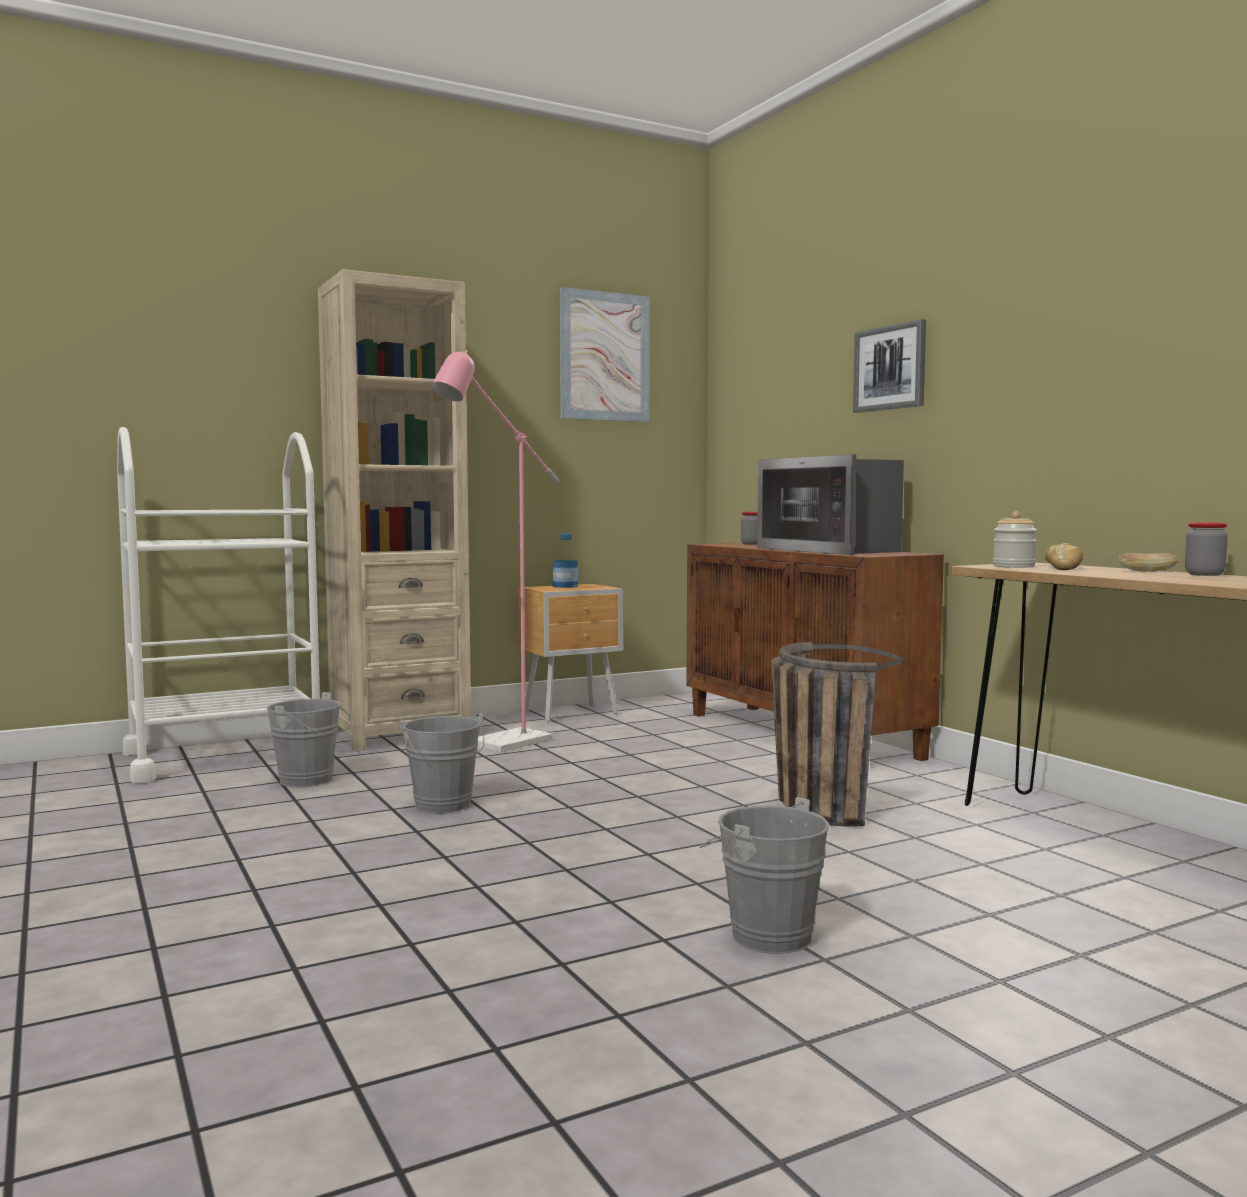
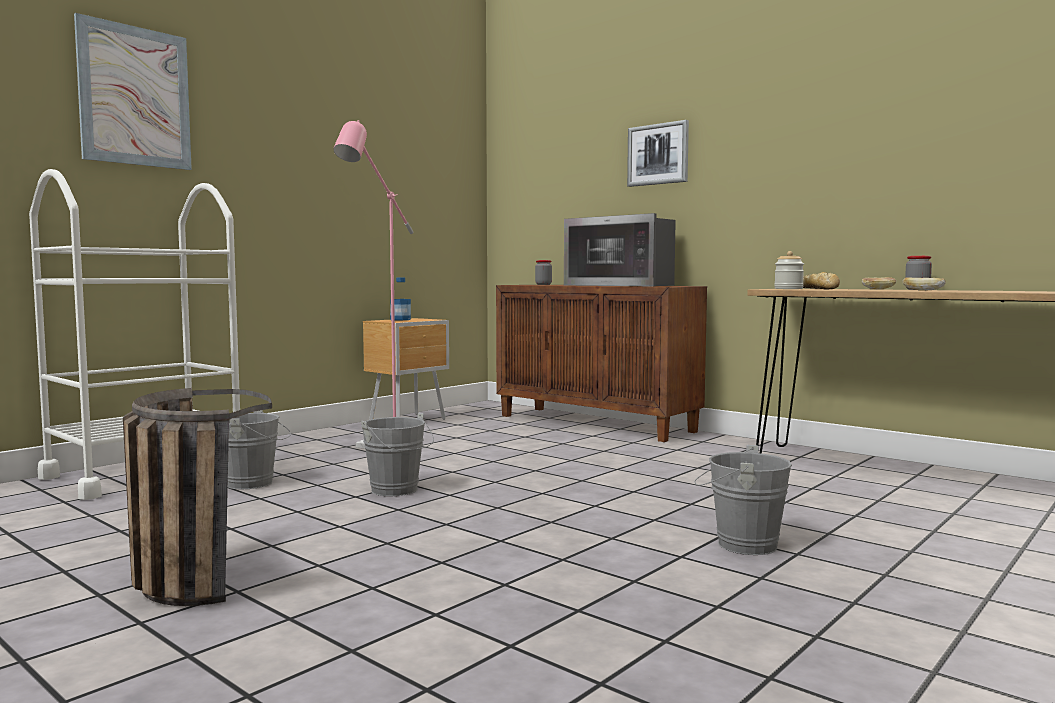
camera: 20 degrees left, 0 degrees up
beige bookcase [318,269,471,752] -> none
picture [560,287,649,422] -> picture moved to [74,13,192,170]
basket [771,642,904,827] -> basket moved to [123,388,272,606]
none -> bread [902,277,946,291]

